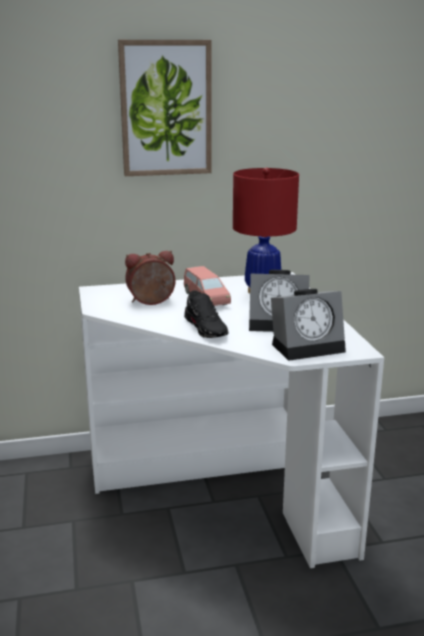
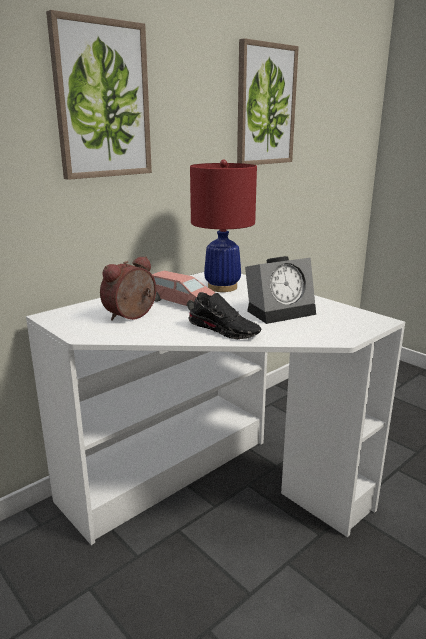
camera: 30 degrees left, 0 degrees up
alarm clock [271,289,346,361] -> none
none -> picture [237,38,299,165]

